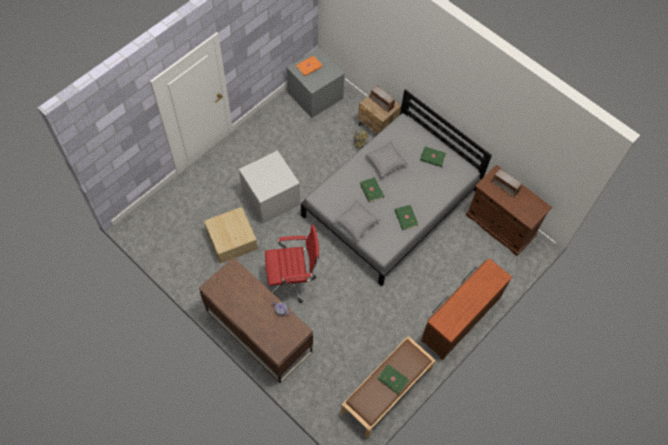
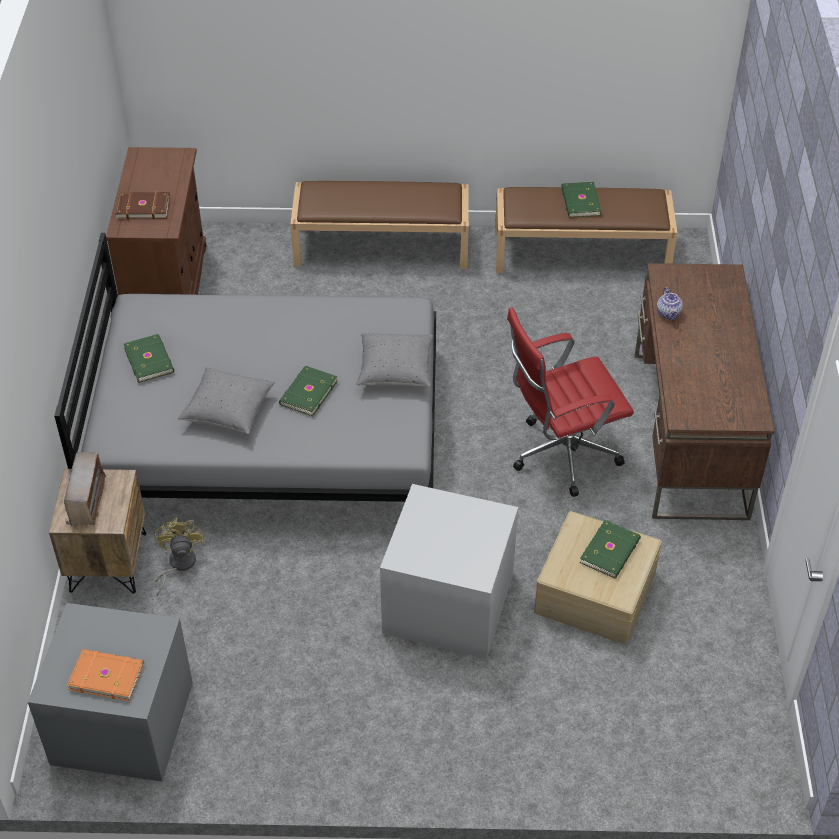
camera: 130 degrees left, 15 degrees down
red office chair [265,225,319,303] -> red office chair turned 60 degrees counterclockwise [507,307,634,497]
green book [394,205,418,230] -> green book moved to [580,520,641,578]
brown dresser [421,258,512,360] -> brown bench [290,181,469,269]
radio [491,168,522,198] -> brown book [115,192,170,219]

